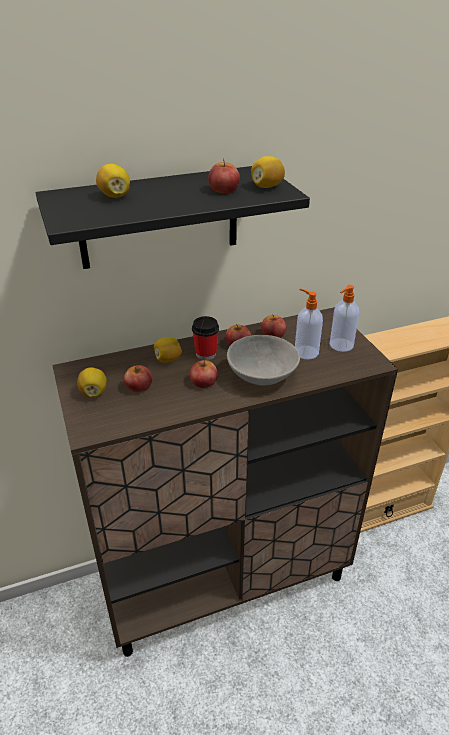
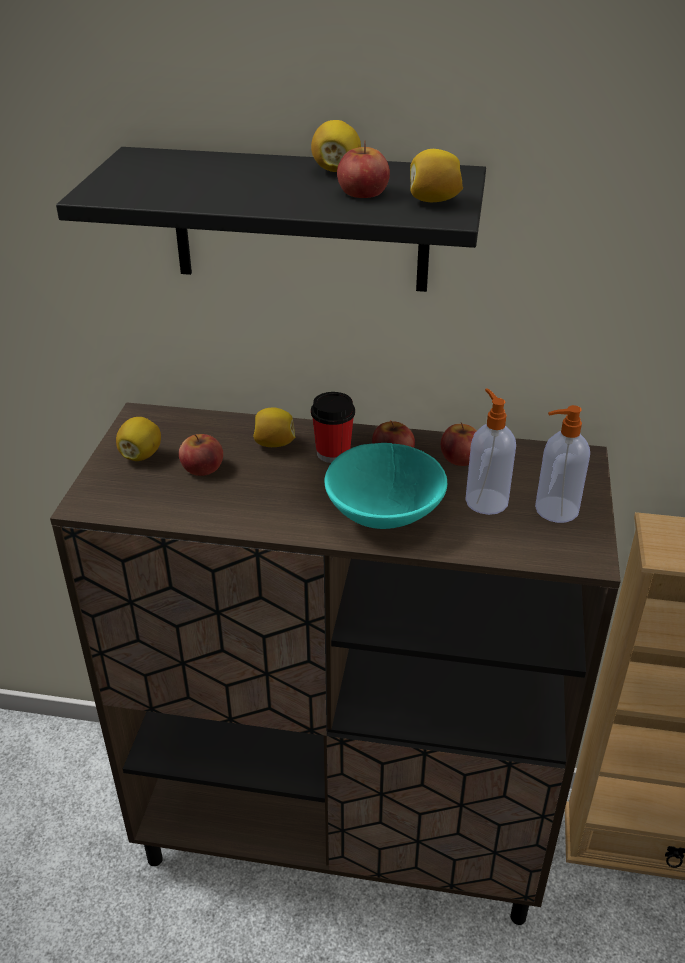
camera: 30 degrees right, 0 degrees up
lemon [96,164,130,198] -> lemon moved to [311,120,361,172]
apple [189,360,218,388] -> none
grey bowl [227,335,300,386] -> turquoise bowl [325,443,447,529]

